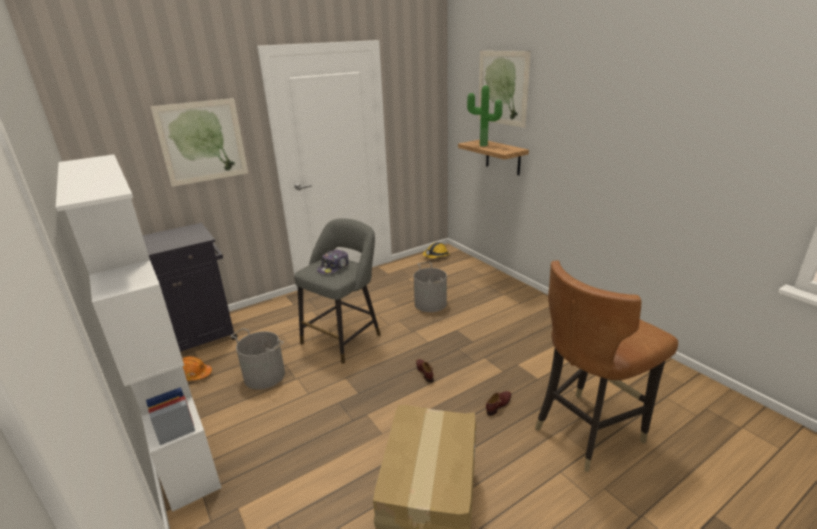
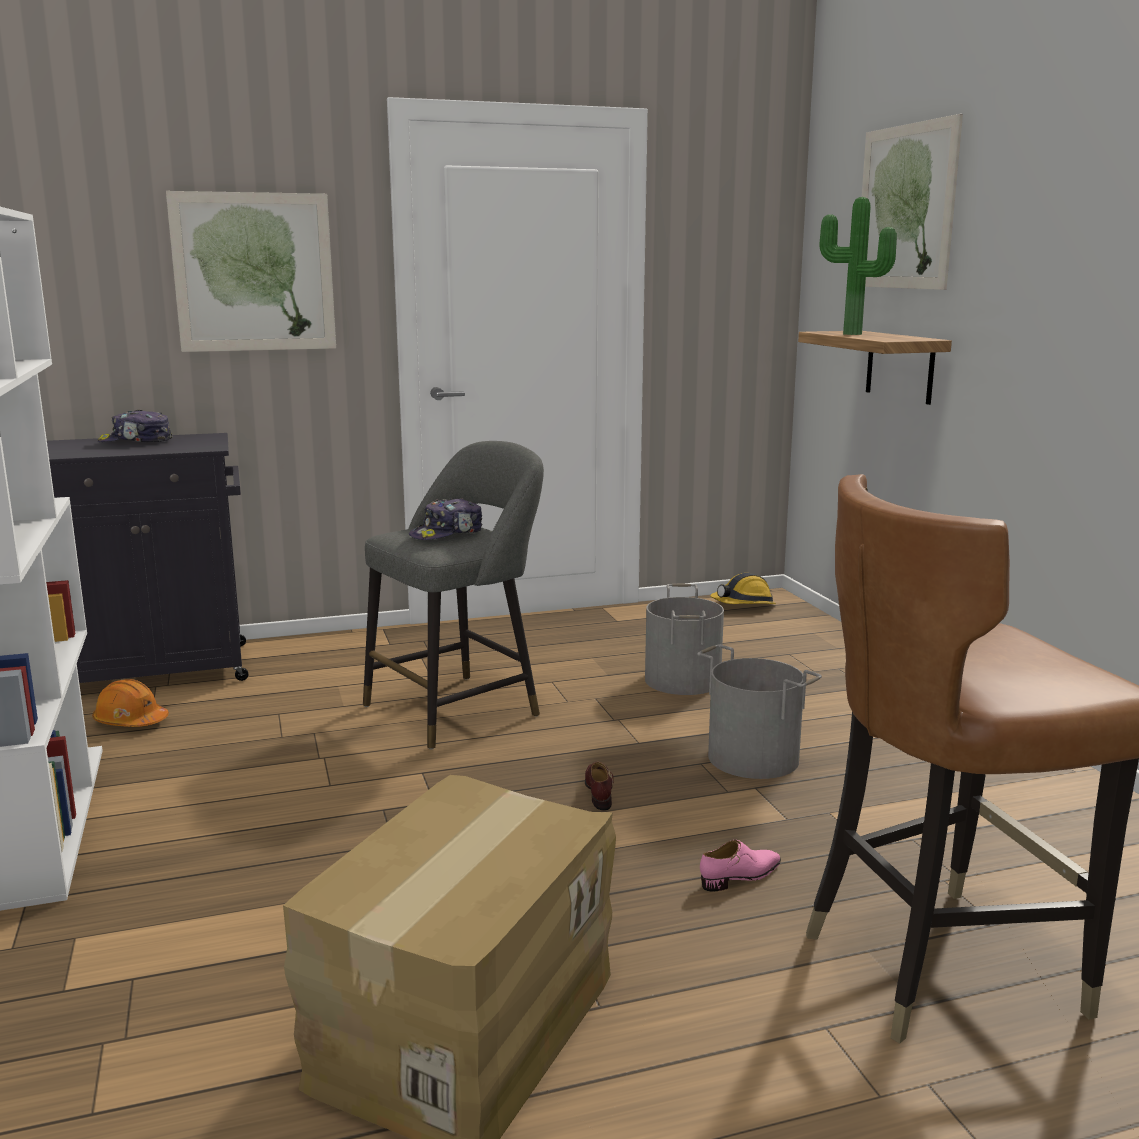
camera: 15 degrees right, 10 degrees down
grey bucket [230,328,285,390] -> grey bucket moved to [697,644,822,779]
brown shoe [486,391,512,416] -> pink shoe [700,840,781,891]
none -> cap [98,410,172,442]

